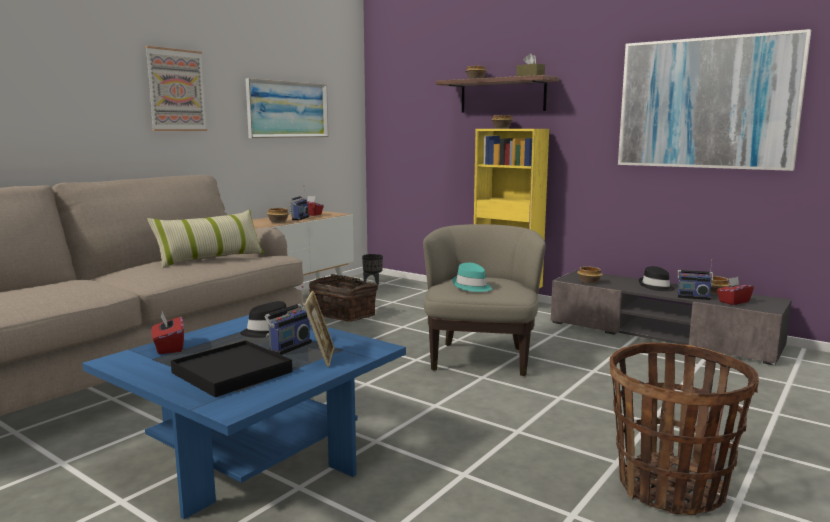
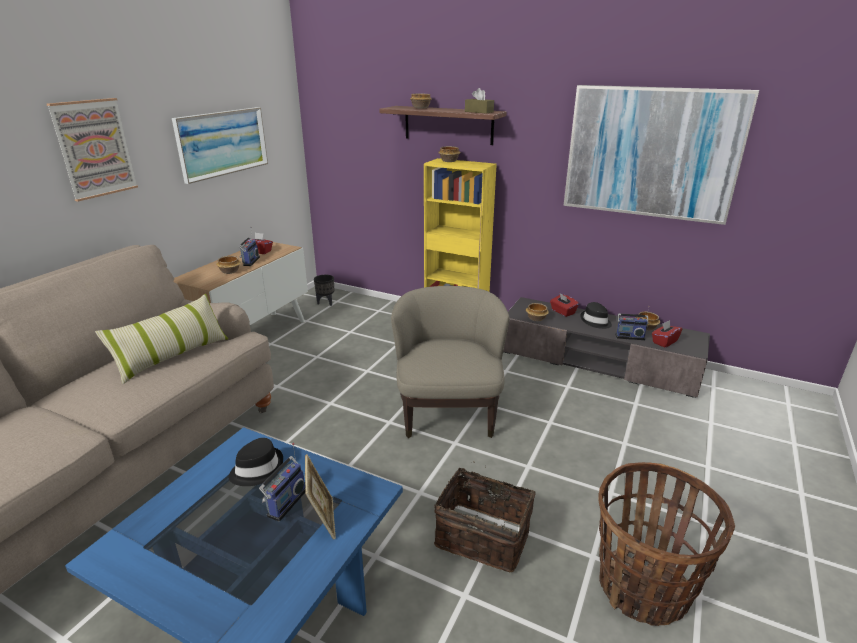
camera: 10 degrees left, 15 degrees up
red tissue box [151,312,184,354] -> red tissue box moved to [550,294,579,317]
black tray [171,340,293,397] -> none
basket [309,274,378,322] -> basket moved to [434,461,536,572]
turquoise hat [452,263,492,292] -> none

